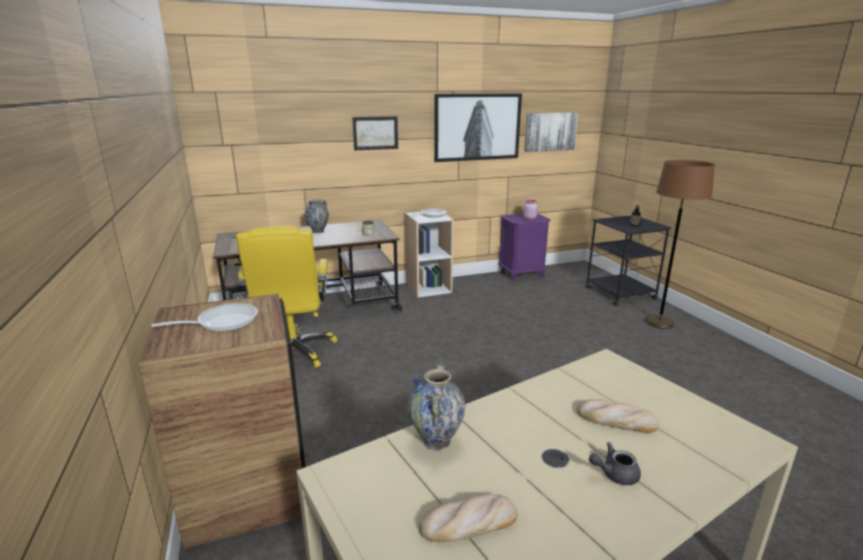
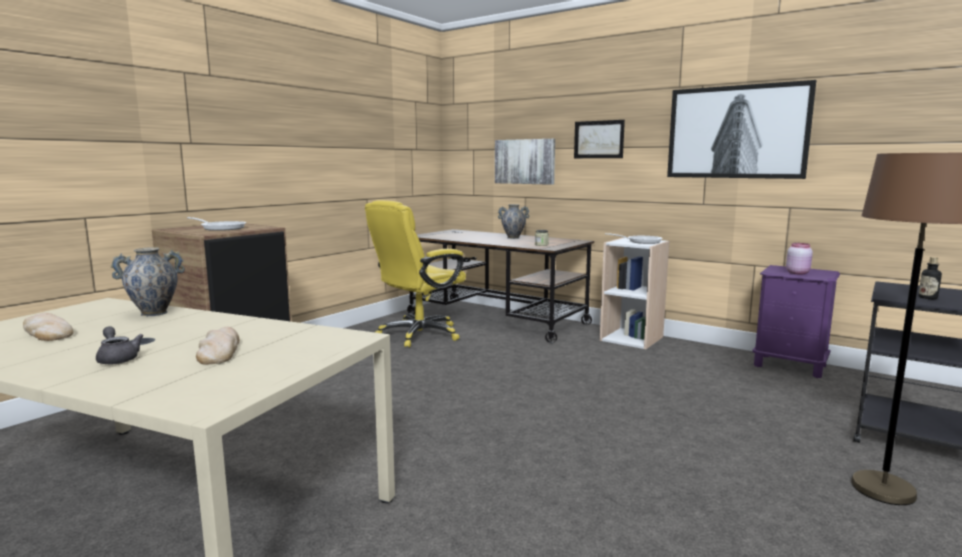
camera: 55 degrees right, 10 degrees down
picture [524,112,578,152] -> picture moved to [495,139,555,185]

